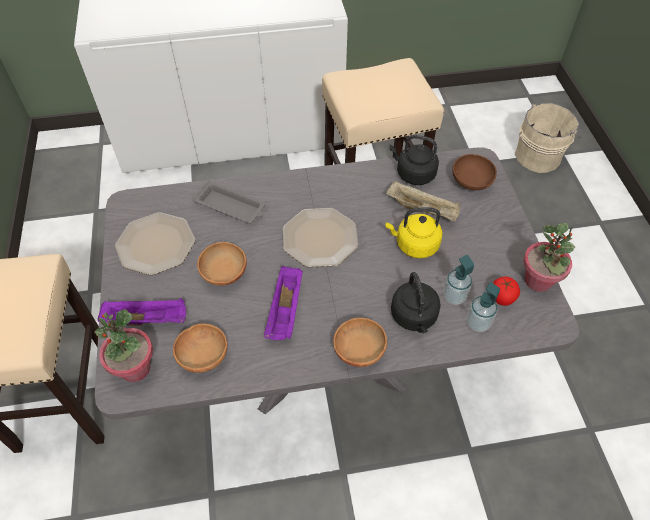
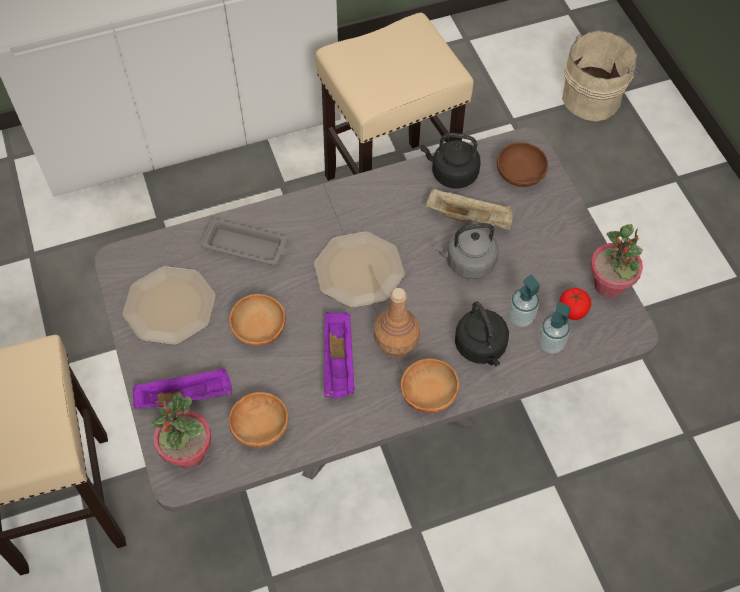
camera: 10 degrees left, 5 degrees up
yellow kettle [385,207,442,258] -> grey kettle [433,223,498,279]
none -> brown bottle [374,288,420,358]

